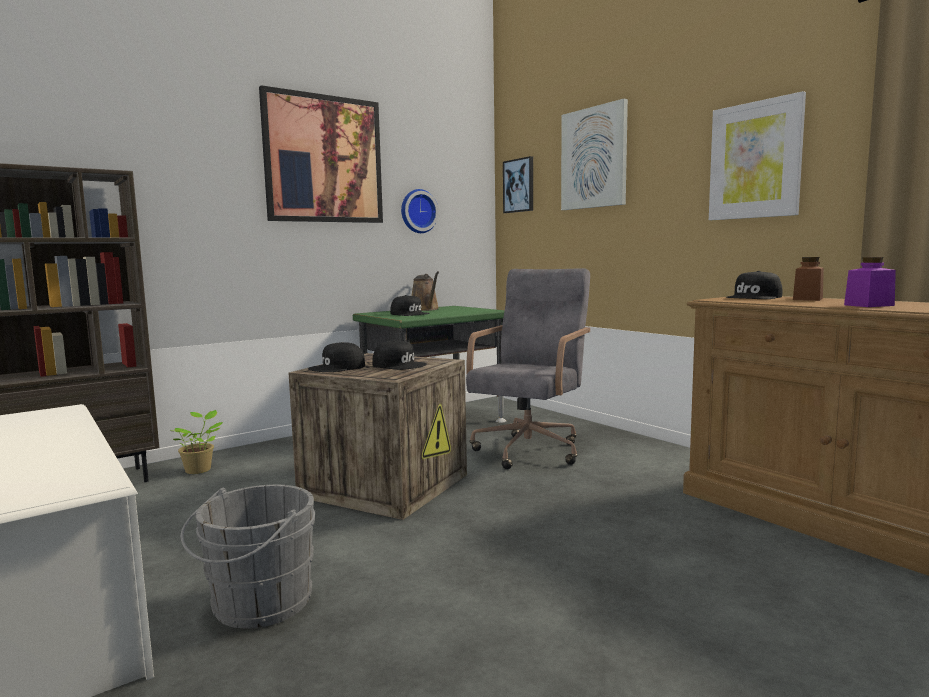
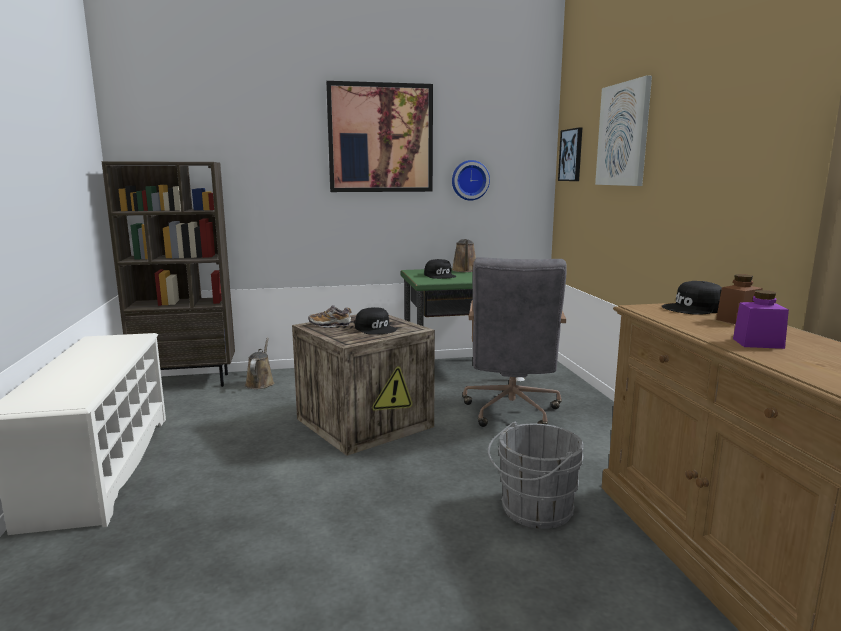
camera: 25 degrees right, 5 degrees up
potted plant [171,410,223,474] -> brown watering can [245,338,274,389]
grey bucket [180,485,315,629] -> grey bucket moved to [488,421,584,529]
black cap [308,342,365,372] -> shoe [308,305,352,327]
grey office chair [466,268,590,469] -> grey office chair turned 135 degrees clockwise [462,257,567,427]
picture [709,91,806,220] -> none

